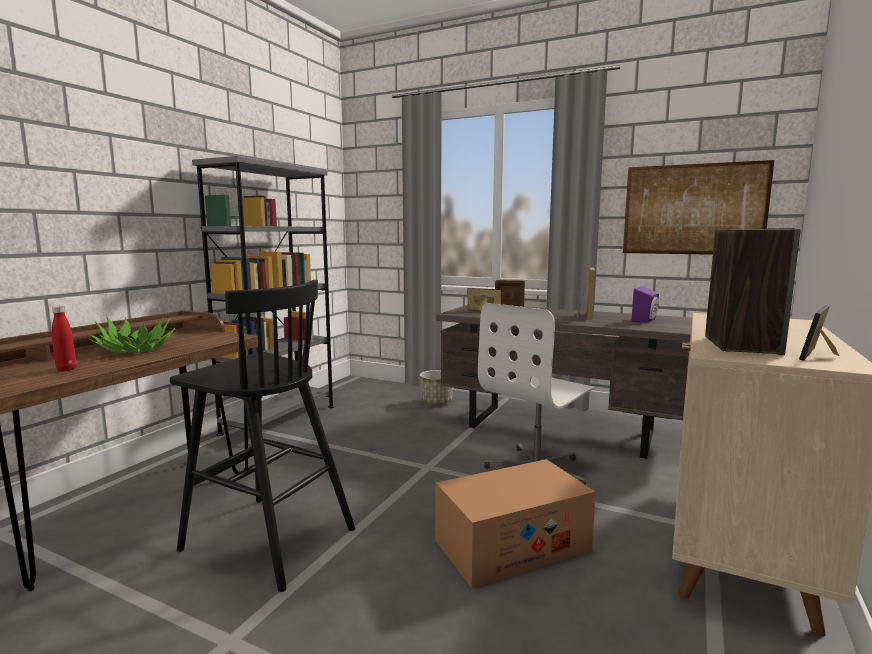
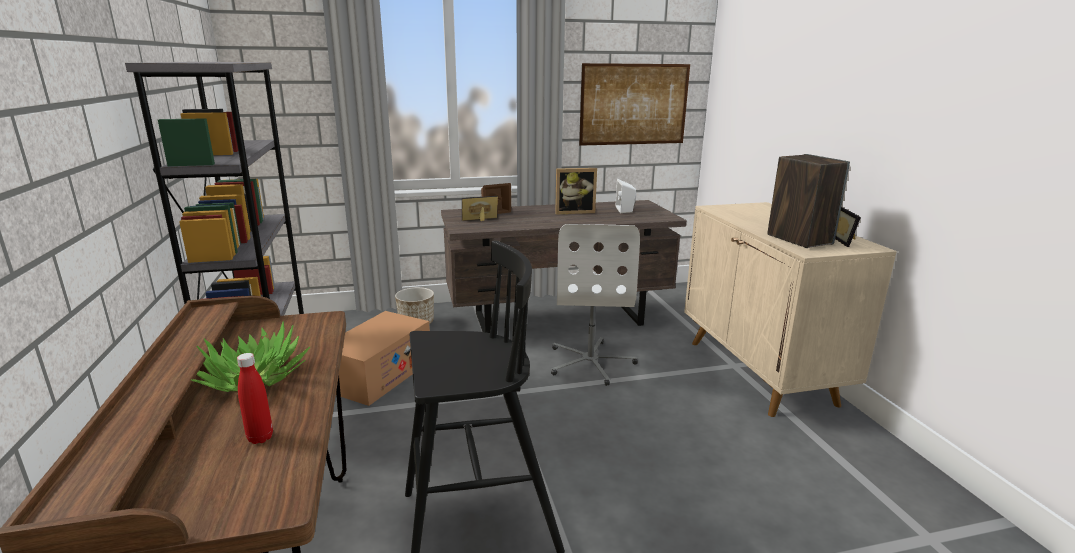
camera: 40 degrees left, 10 degrees up
cardboard box [435,459,596,588] -> cardboard box moved to [339,311,430,406]
picture frame [577,267,595,320] -> picture frame turned 105 degrees clockwise [555,168,597,215]
purple speaker [632,286,659,323] -> white speaker [616,179,636,213]

